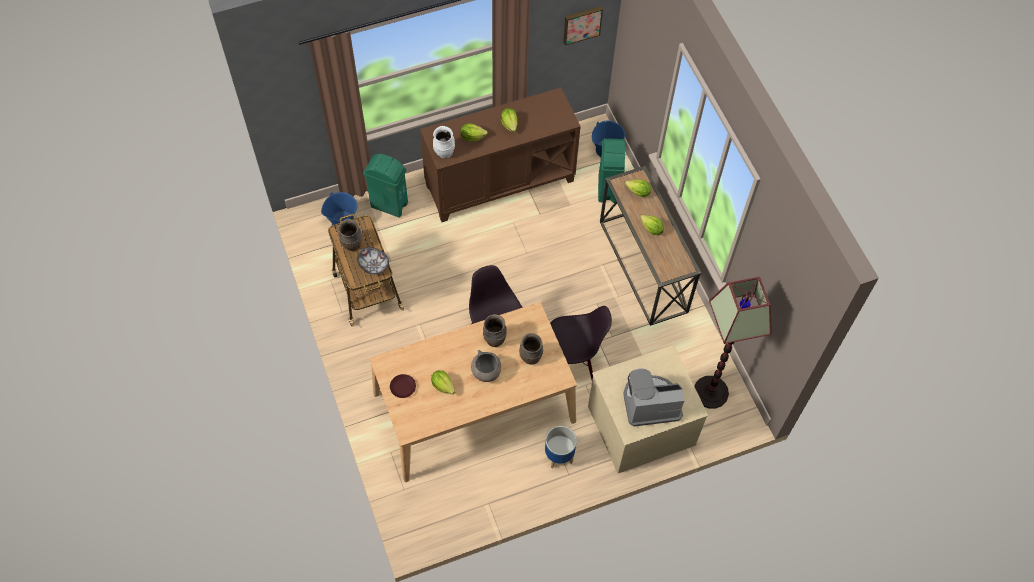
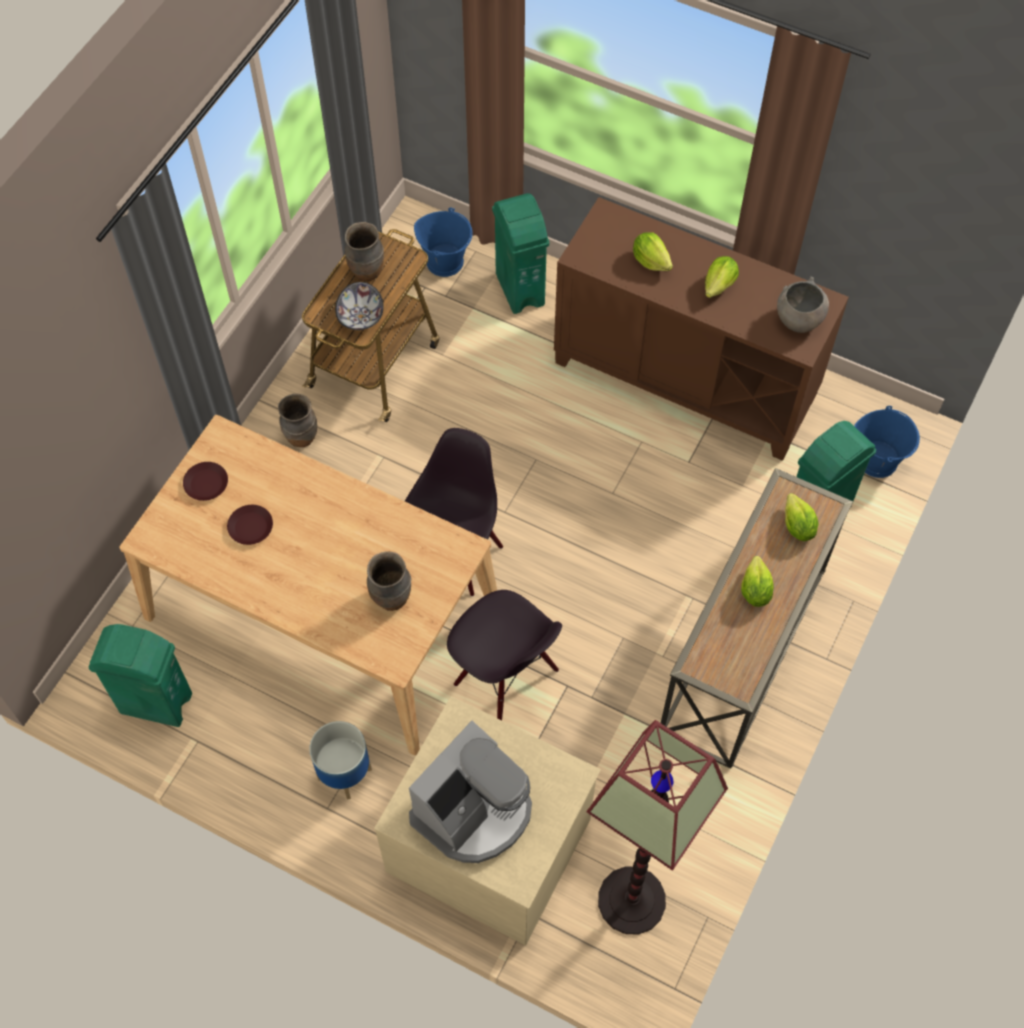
camera: 50 degrees right, 0 degrees up
lettuce [431,370,455,394] -> brown plate [227,505,273,545]
white vase [433,126,455,159] -> none
grey bowl [471,350,501,382] -> grey bowl moved to [777,277,829,333]
brown vase [483,314,507,347] -> brown vase moved to [278,394,317,447]
picture [563,6,603,46] -> none
coffee machine [623,369,684,427] -> coffee machine turned 90 degrees clockwise [409,721,532,863]
none -> green trash can [89,624,192,727]

